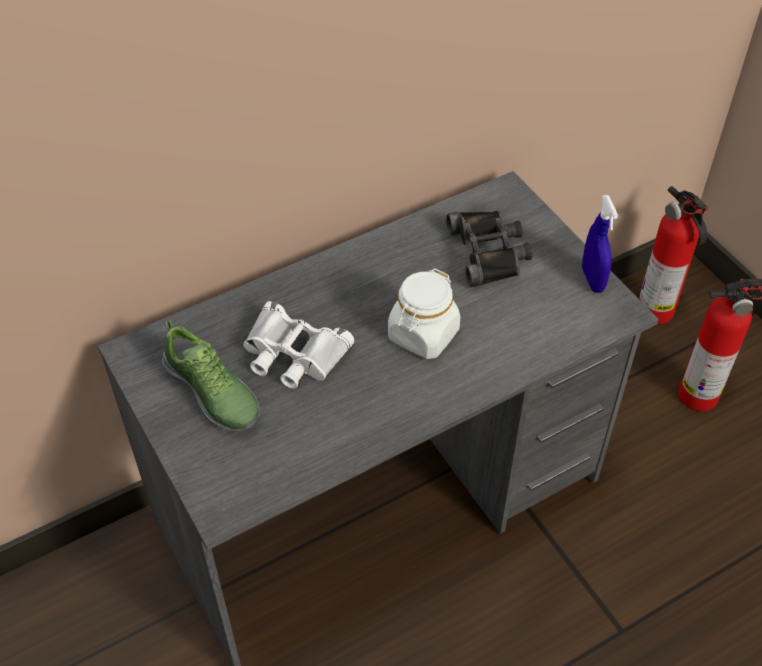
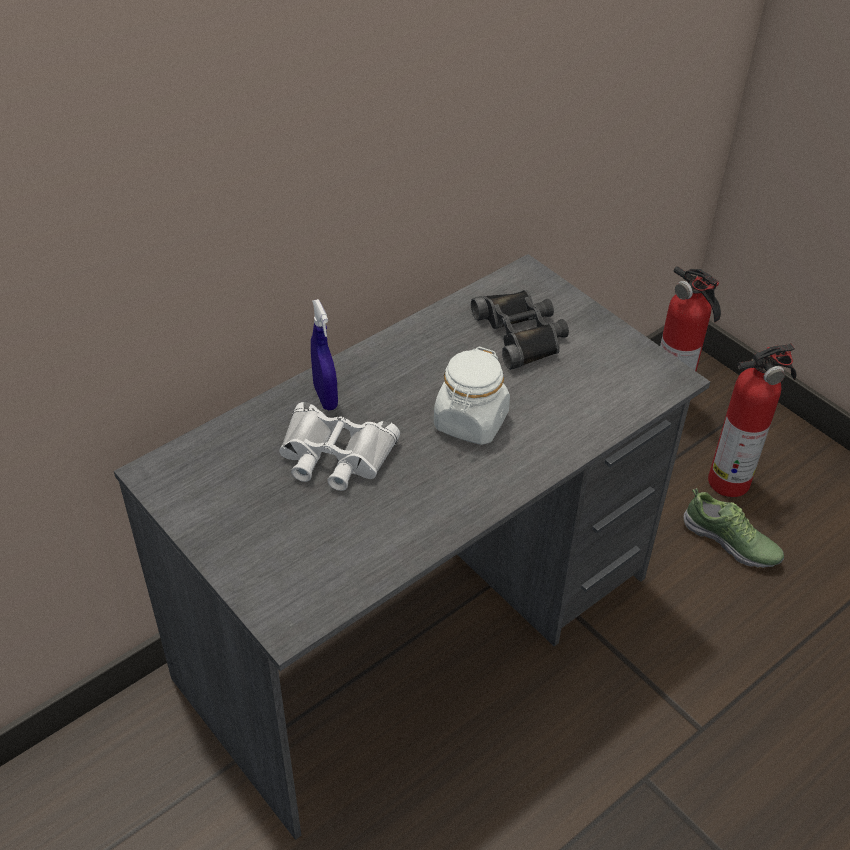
camera: 10 degrees left, 5 degrees down
shoe [162,320,260,431] -> shoe moved to [683,488,784,568]
blue spray bottle [582,195,618,293] -> blue spray bottle moved to [311,299,338,410]

